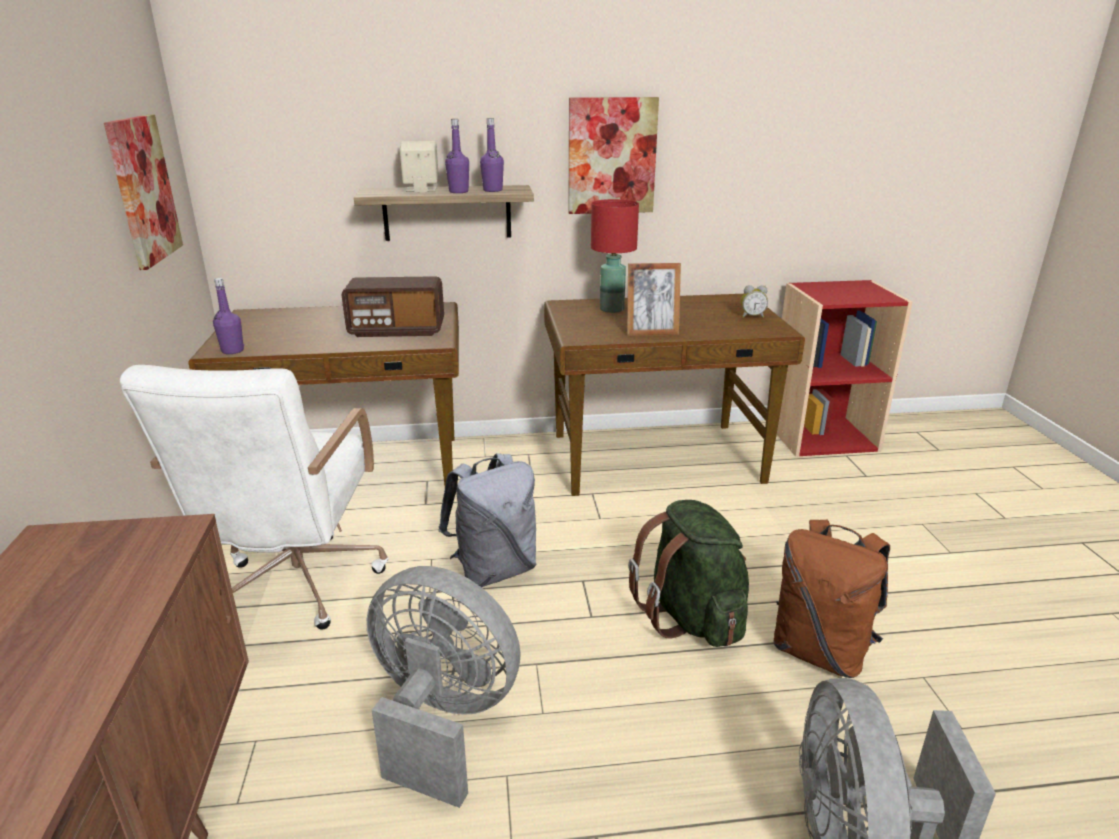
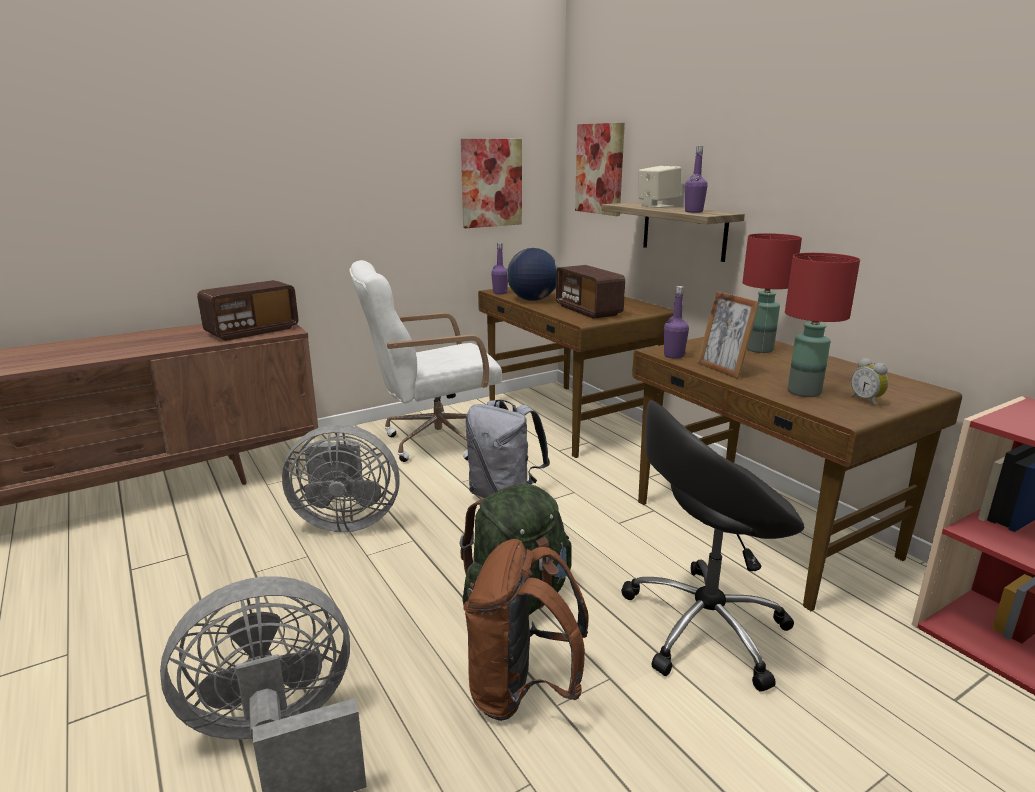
camera: 65 degrees right, 5 degrees down
grey fan [366,566,521,808] -> grey fan turned 90 degrees clockwise [282,424,400,532]
purple bottle [445,119,469,193] -> purple bottle moved to [664,286,689,359]
picture [568,97,659,214] -> picture moved to [575,123,625,216]
none -> radio [197,280,299,341]
none -> globe [507,248,558,301]
none -> black office chair [621,400,805,692]
none -> red table lamp [785,253,860,397]

